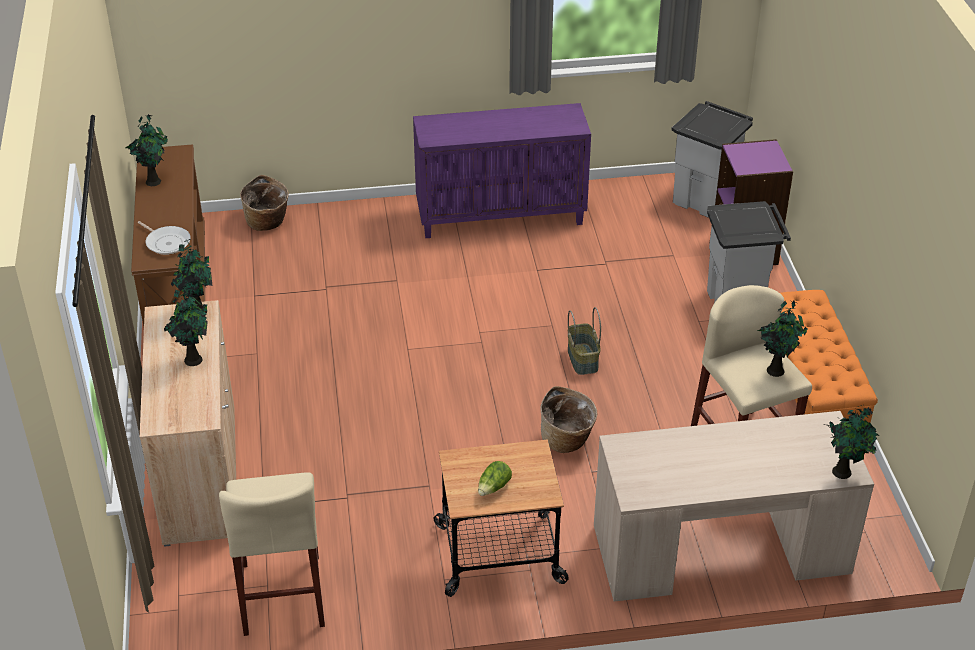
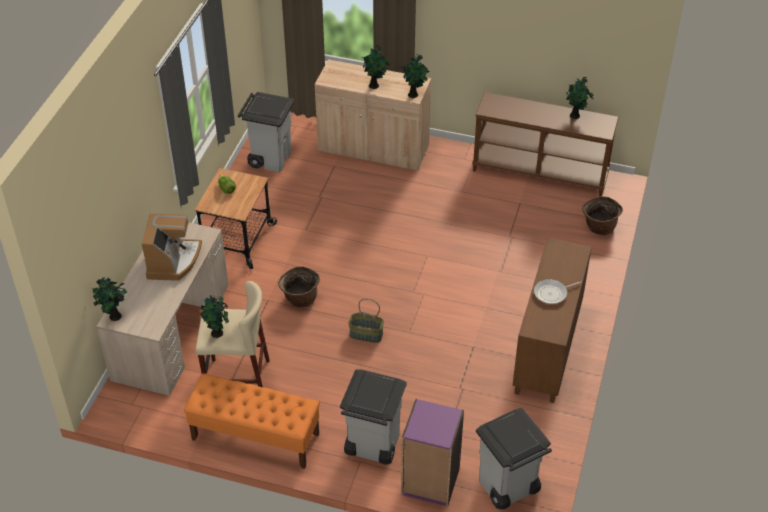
camera: 115 degrees right, 5 degrees up
frying pan [137,221,191,255] -> frying pan moved to [534,279,582,304]
beige stool [219,472,325,636] -> grey trash can [238,92,294,172]
purple cabinet [413,103,591,238] -> brown cabinet [512,237,592,403]
none -> coffee machine [142,213,202,281]

